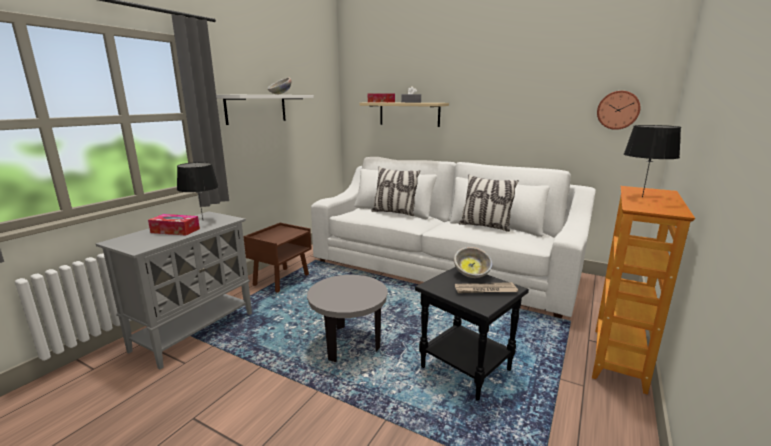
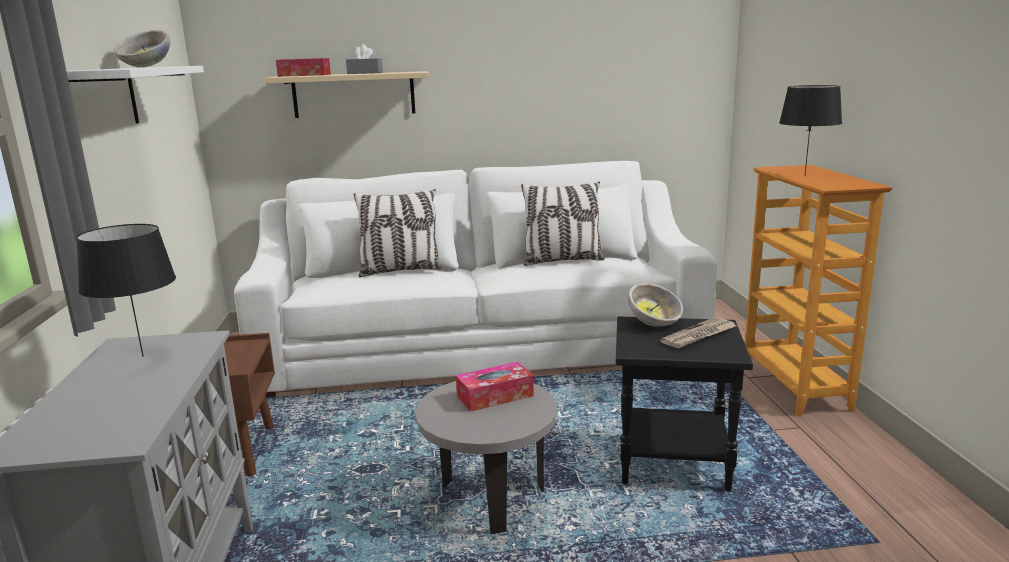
camera: 35 degrees left, 0 degrees up
tissue box [148,214,200,236] -> tissue box moved to [456,362,534,412]
wall clock [597,91,641,130] -> none

